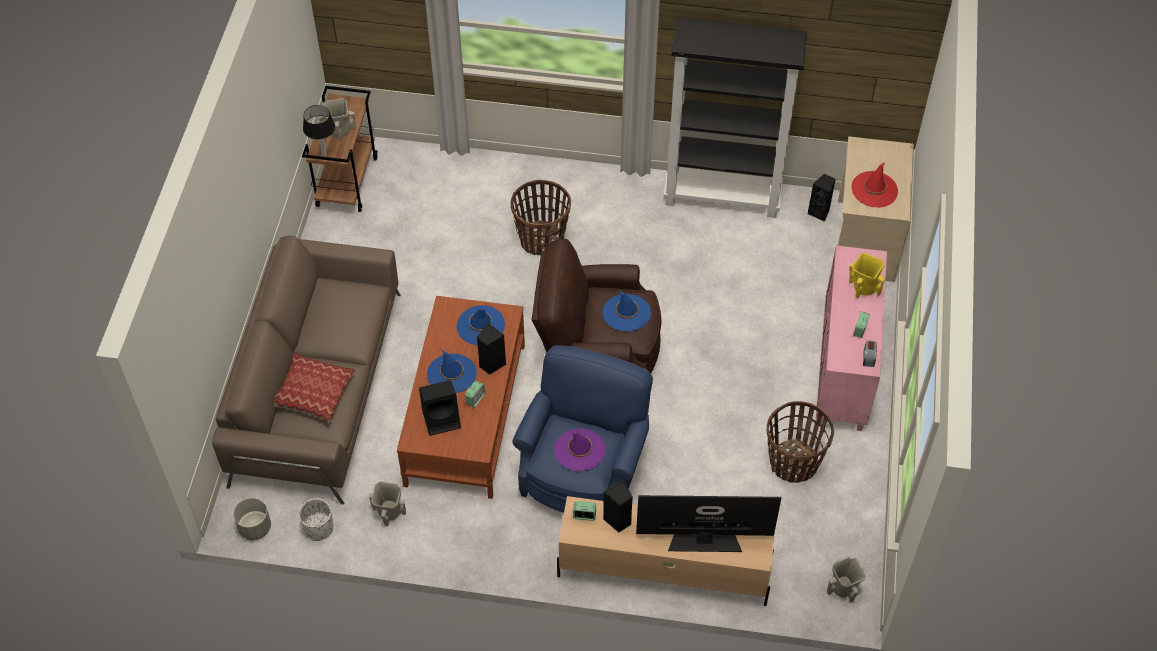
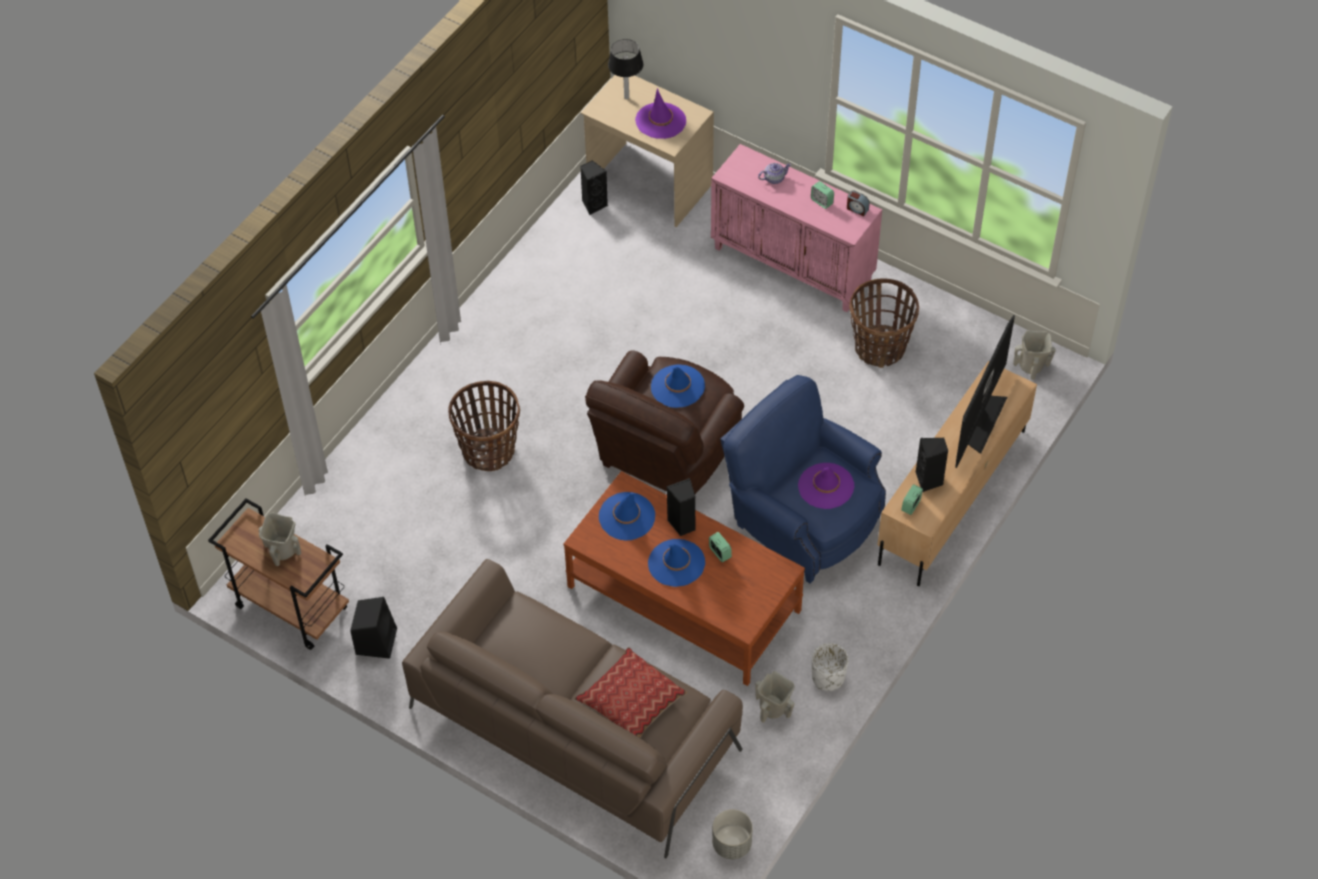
camera: 65 degrees left, 0 degrees up
white planter [298,498,333,541] -> white planter moved to [812,643,849,691]
table lamp [303,105,335,157] -> table lamp moved to [608,39,643,99]
black speaker [419,380,461,436] -> black speaker moved to [350,597,397,659]
black bookcase [664,17,807,218] -> none
yellow vase [849,253,885,298] -> teapot [758,163,791,184]
red hat [851,163,898,207] -> purple hat [635,88,686,139]

